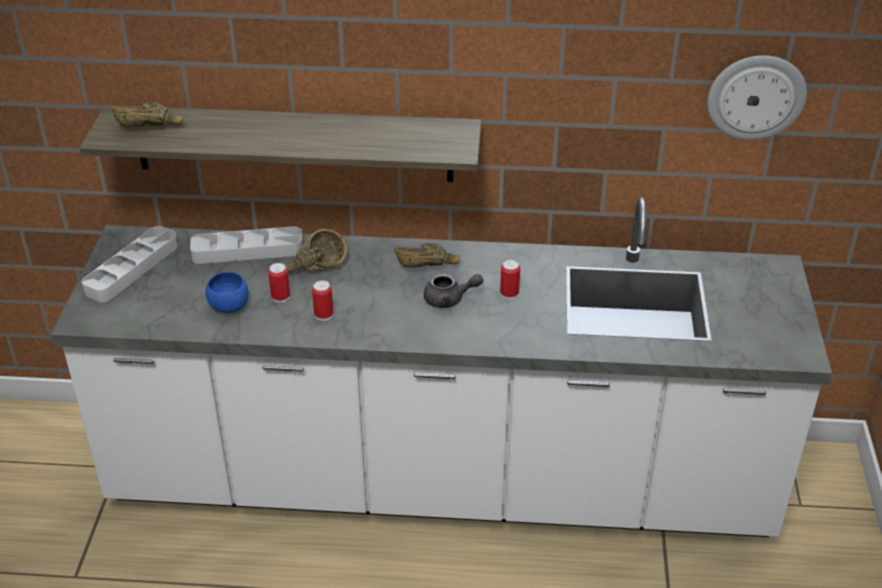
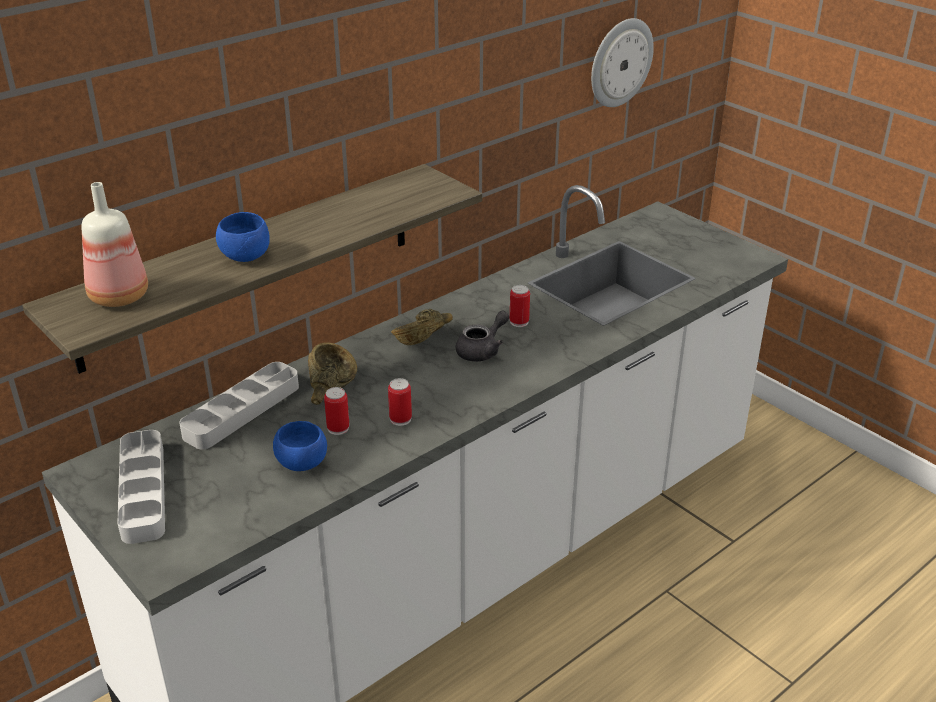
camera: 45 degrees left, 5 degrees down
brown bowl [112,102,183,128] -> bottle [82,182,148,307]
none -> blue bowl [216,212,270,262]

